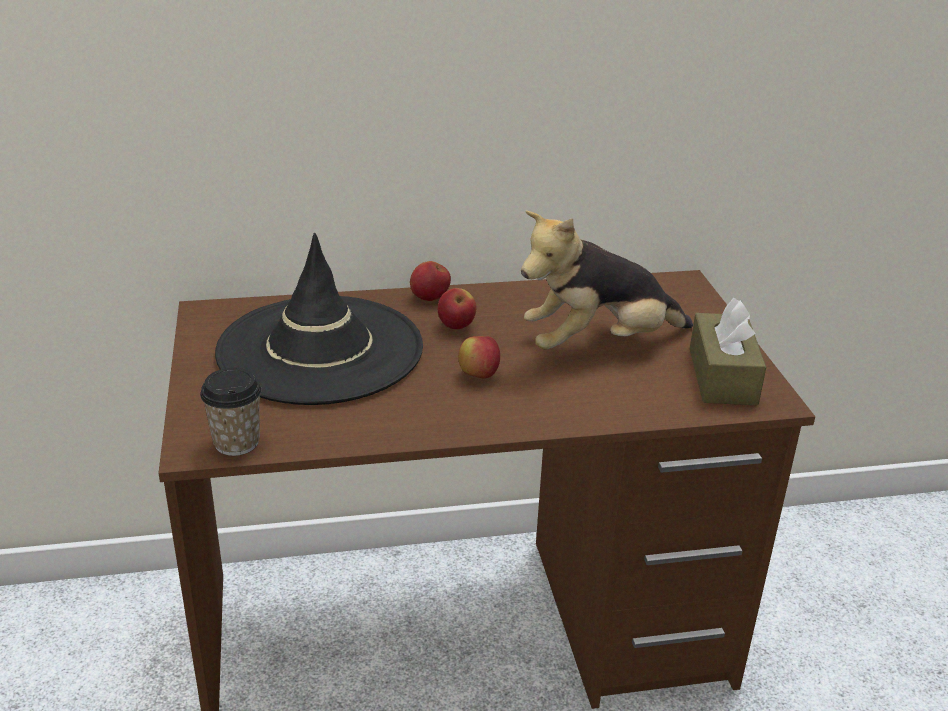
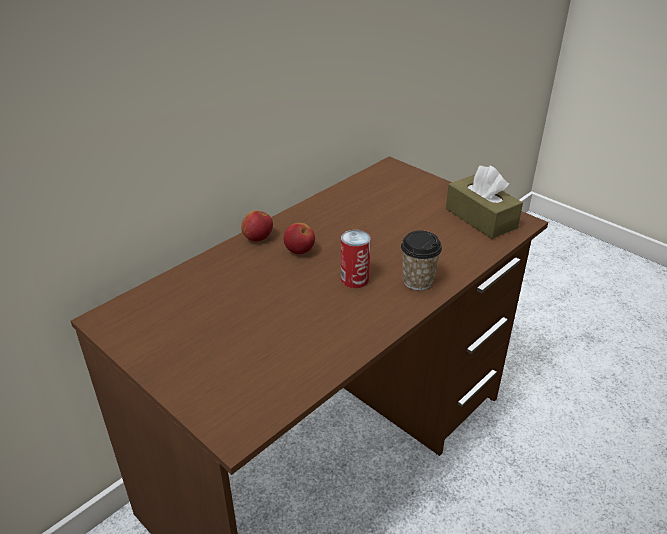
camera: 35 degrees left, 5 degrees up
cup [200,368,261,456] -> cup moved to [401,231,442,290]
black hat [215,233,423,405] -> none
apple [458,336,500,378] -> can [341,230,371,288]
plush toy [521,211,693,350] -> none

